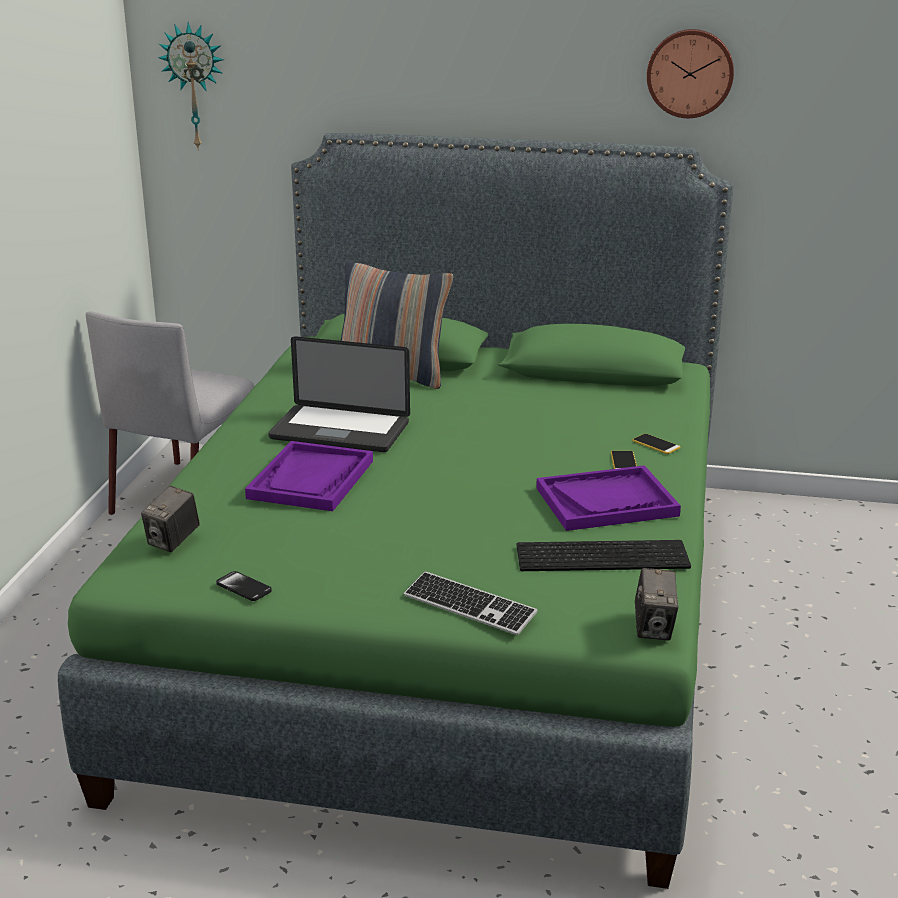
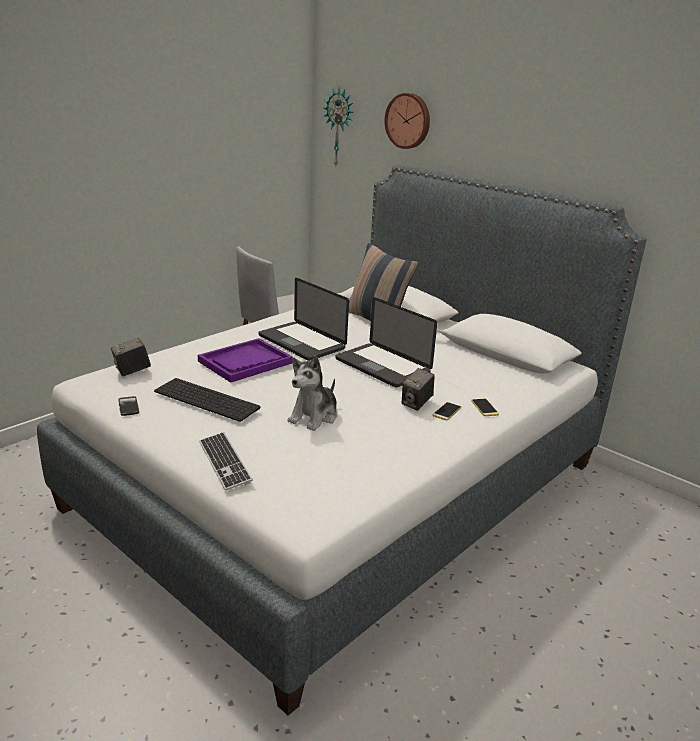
camera: 30 degrees right, 0 degrees up
green bed [58,133,734,889] -> white bed [37,165,647,715]
keyboard [516,540,691,571] -> keyboard moved to [154,378,261,422]
purple tray [536,465,681,531] -> none
camera [635,568,678,641] -> camera moved to [402,368,435,411]
wall clock [647,29,734,118] -> wall clock moved to [385,93,430,149]
none -> plush toy [288,355,337,431]
none -> laptop [335,297,437,388]

